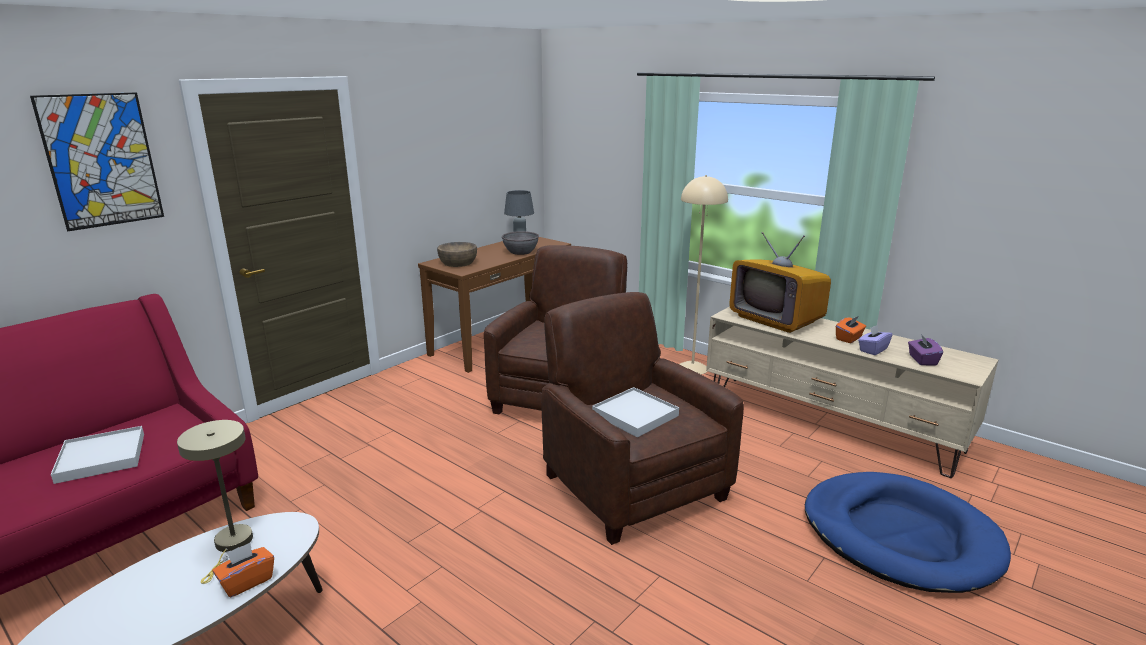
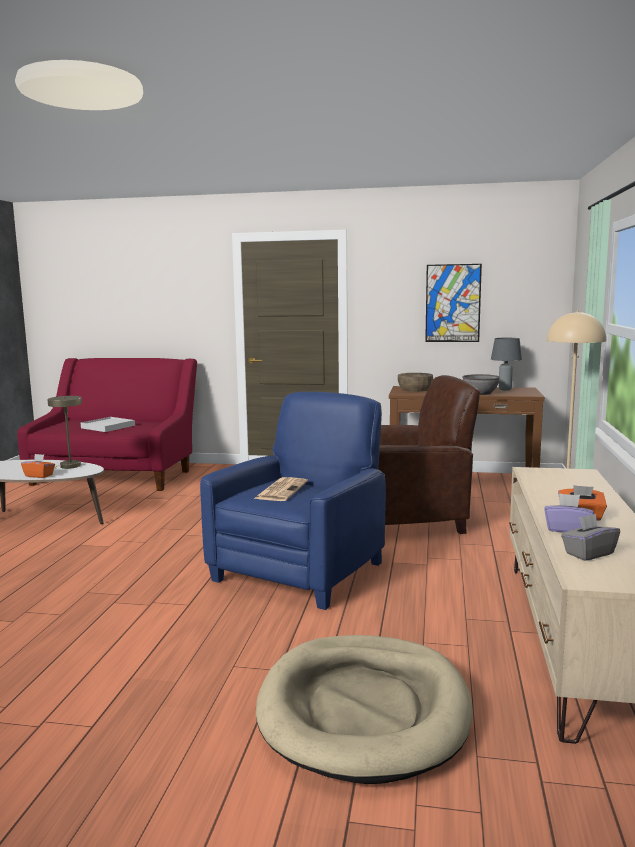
camera: 60 degrees right, 10 degrees down
picture [30,92,164,231] -> picture moved to [425,264,482,342]
brown armchair [541,292,744,545] -> blue armchair [200,392,386,610]
white tray [592,387,679,437] -> newspaper [254,477,308,501]
television [729,232,831,333] -> none
blue dog bed [805,472,1011,593] -> beige dog bed [256,635,472,784]
purple tissue box [908,334,943,366] -> grey tissue box [561,514,620,561]

